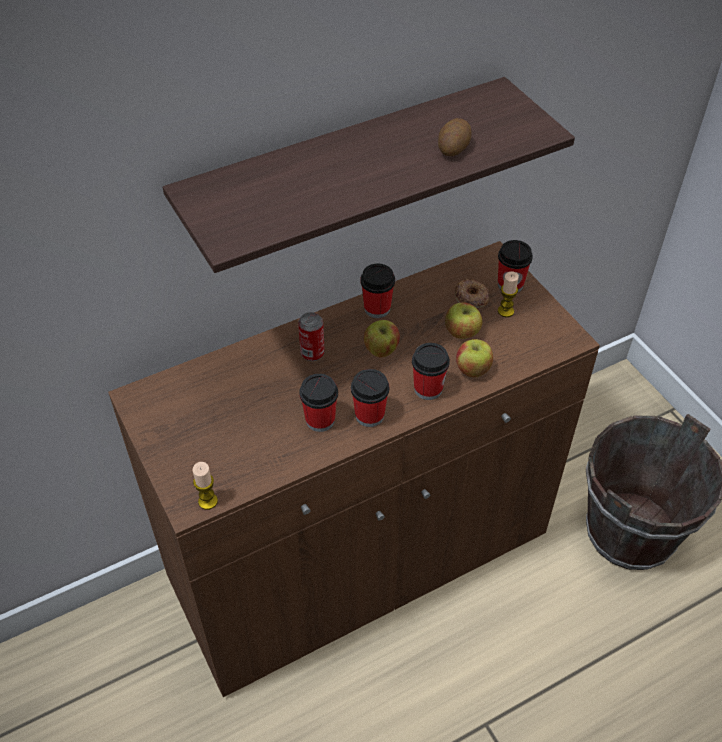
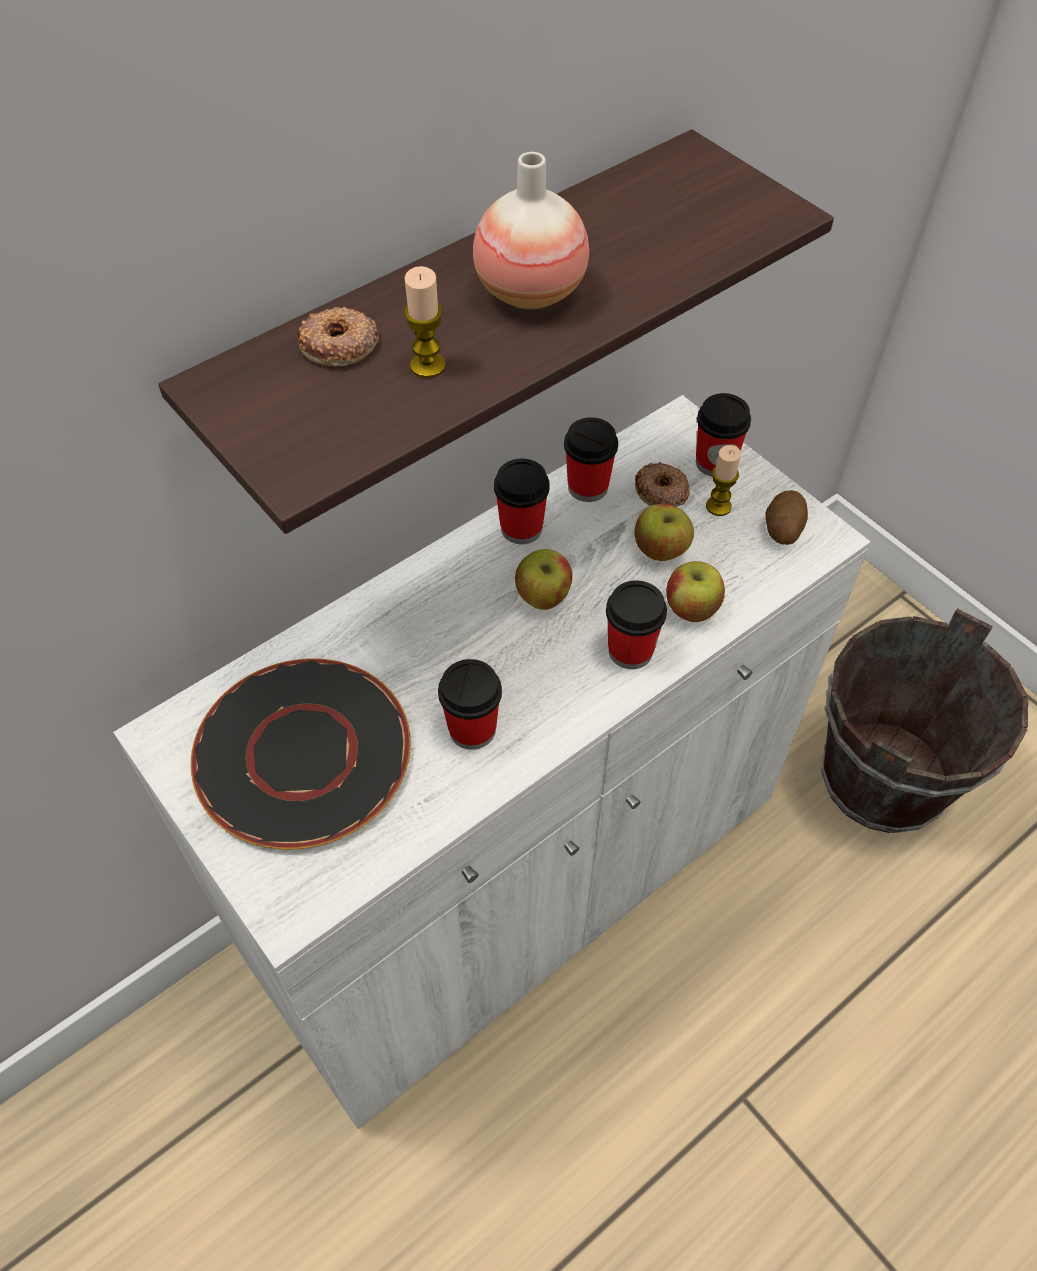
camera: 10 degrees left, 5 degrees up
brown cabinet [108,241,600,697] -> white cabinet [113,395,871,1129]
candle [192,462,218,510] -> candle moved to [404,266,446,378]
can [298,312,325,361] -> none
cup [351,369,389,427] -> cup moved to [564,417,618,502]
potato [438,118,472,156] -> potato moved to [765,490,808,545]
none -> black plate [191,659,411,850]
none -> donut [298,307,379,367]
none -> vase [473,152,589,310]

